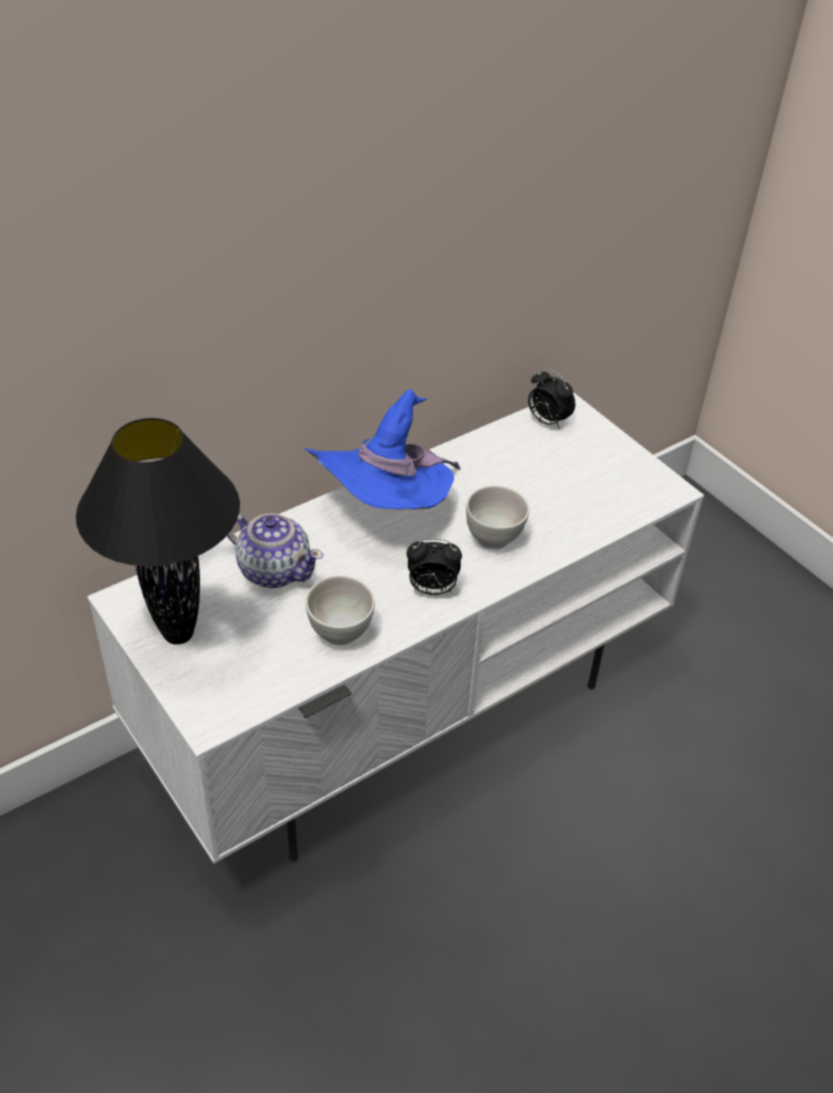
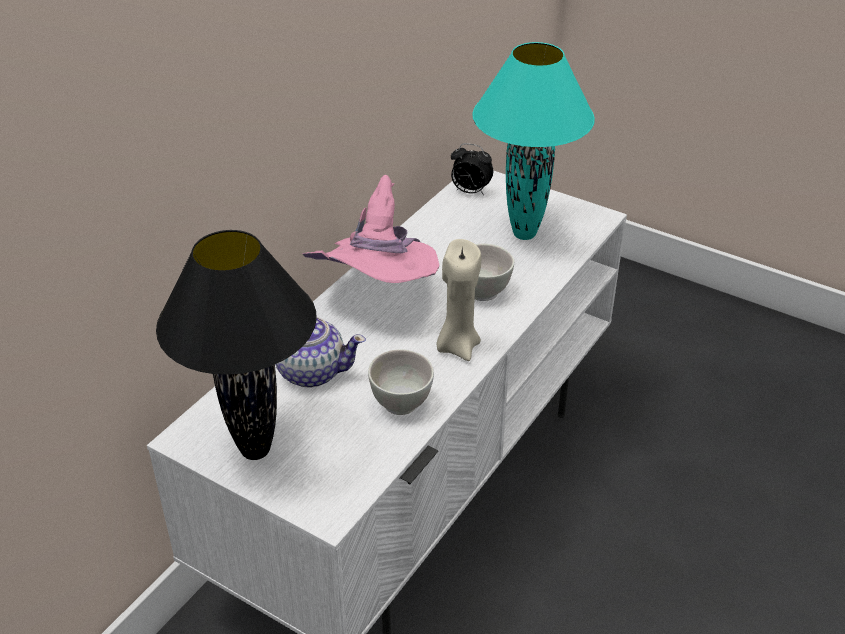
camera: 20 degrees left, 5 degrees down
blue hat [304,389,460,510] -> pink hat [303,175,439,283]
alarm clock [407,538,462,595] -> beige candle [436,239,481,361]
none -> turquoise table lamp [472,42,595,240]

